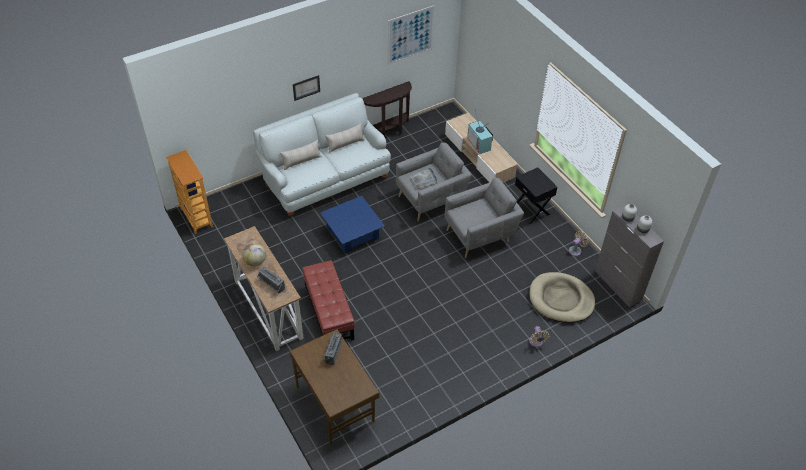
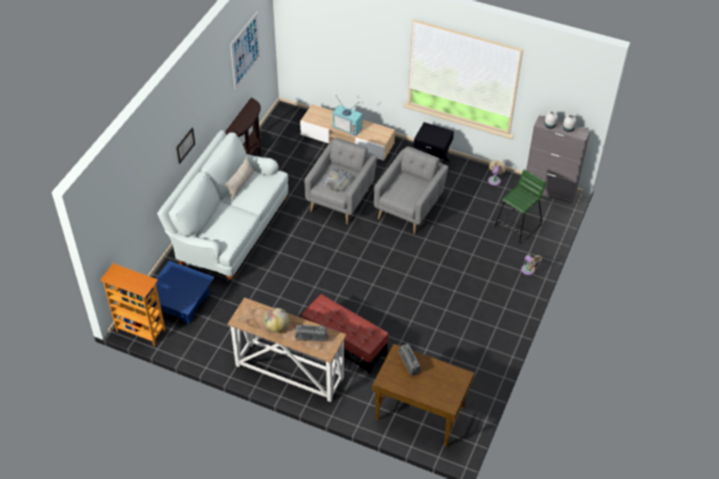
camera: 35 degrees left, 0 degrees up
beige pillow [280,140,322,170] -> none
blue coffee table [320,196,385,253] -> blue coffee table moved to [150,261,214,324]
beige dog bed [529,272,595,323] -> green stool [495,169,546,243]

